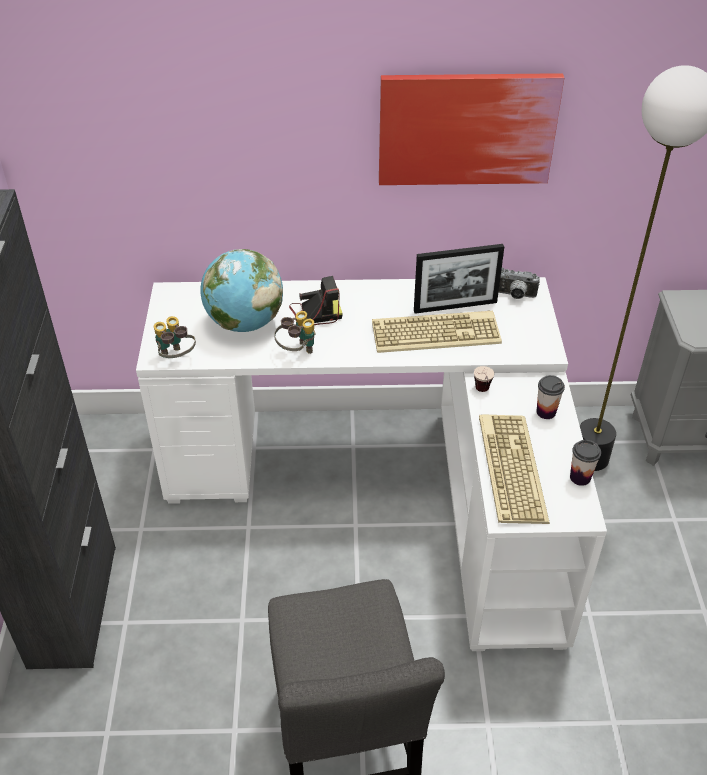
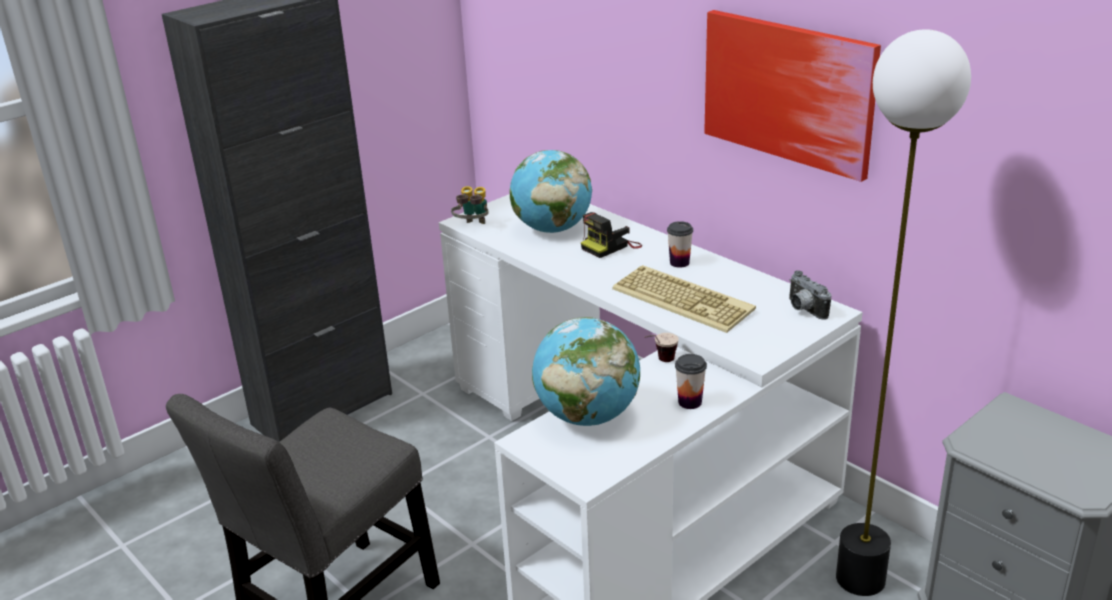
camera: 50 degrees right, 15 degrees down
binoculars [274,311,315,354] -> none
camera [289,276,343,325] -> camera turned 105 degrees clockwise [581,212,642,258]
picture frame [414,244,504,314] -> none
keyboard [479,414,550,524] -> globe [532,317,640,426]
cup [570,440,601,486] -> cup moved to [667,221,693,268]

